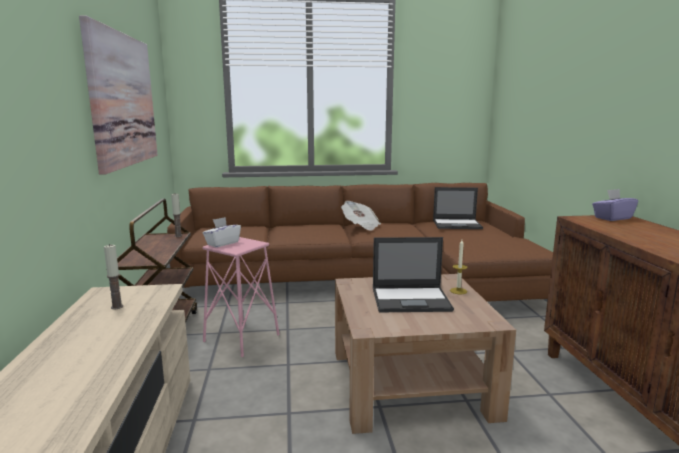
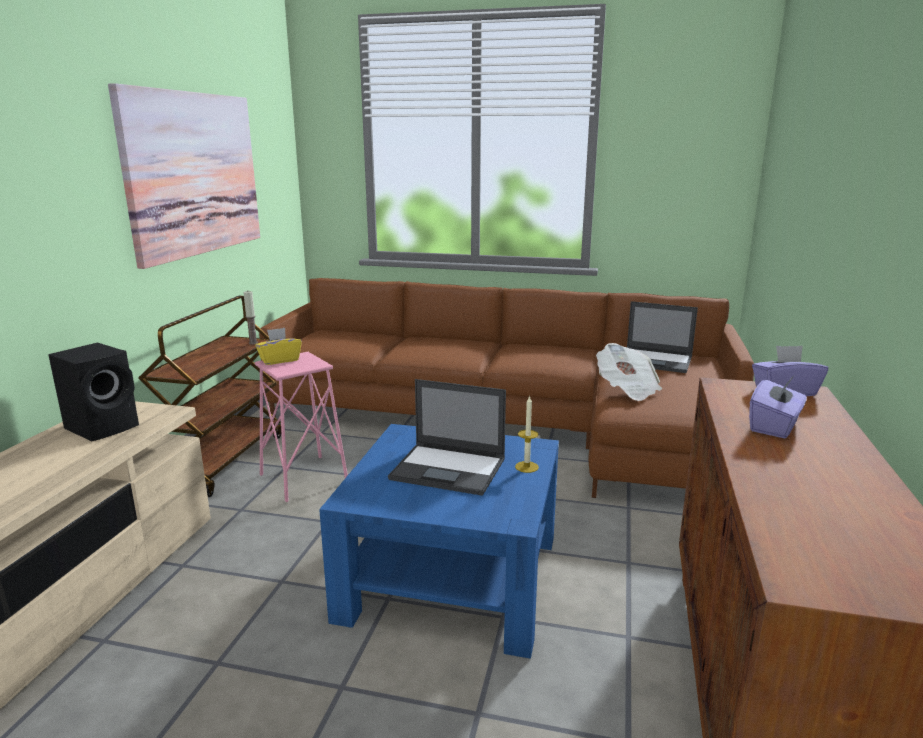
camera: 20 degrees right, 5 degrees up
candle [104,244,123,309] -> black speaker [48,342,139,442]
white tissue box [203,217,241,247] -> yellow tissue box [255,328,302,365]
brown coffee table [335,274,516,434] -> blue coffee table [319,424,559,659]
newspaper [341,201,381,231] -> newspaper moved to [596,343,662,401]
none -> purple tissue box [749,376,807,438]

